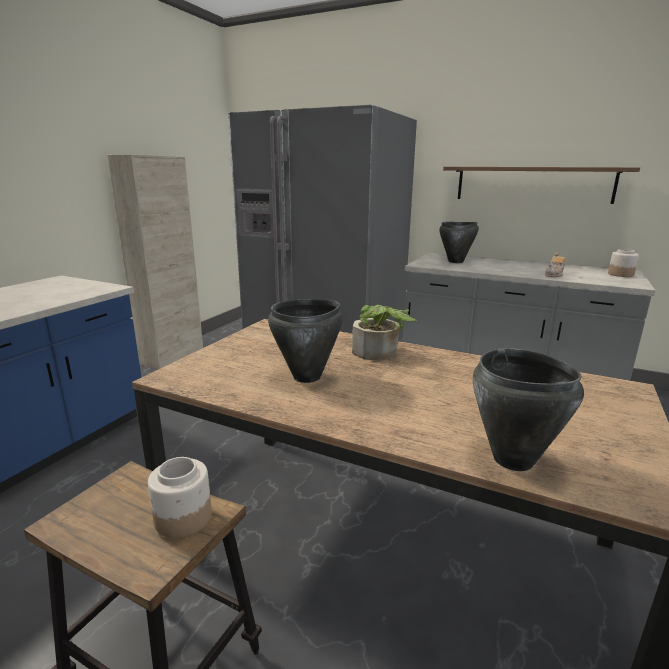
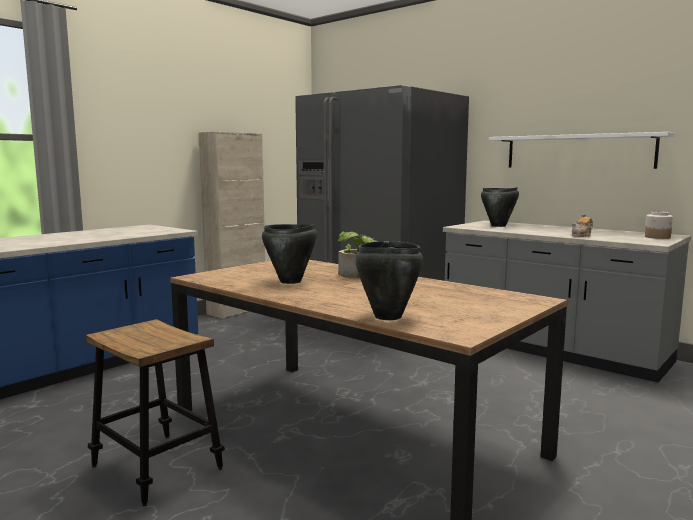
camera: 15 degrees right, 10 degrees down
jar [148,457,212,538] -> none
brown shelf [443,167,640,204] -> white shelf [489,132,675,169]

